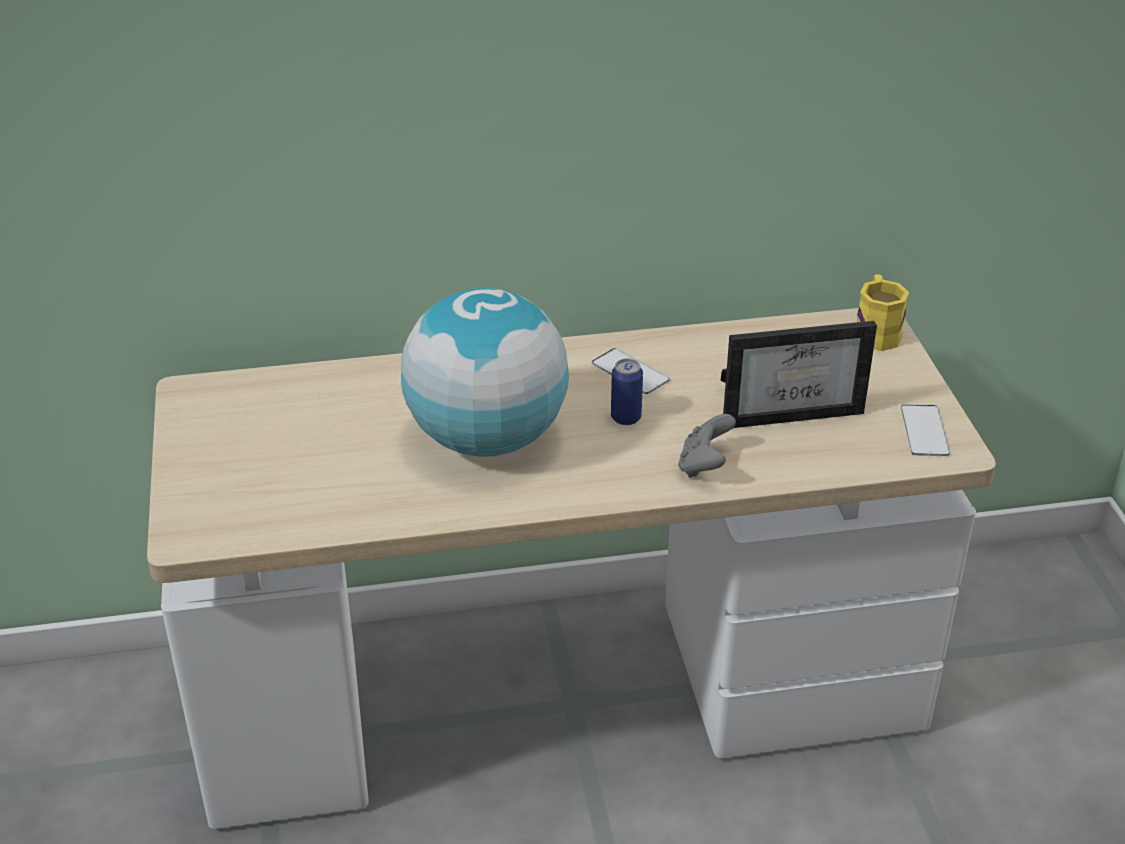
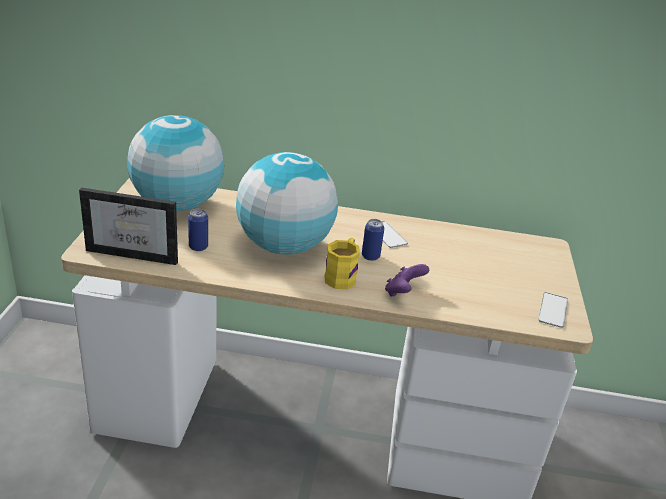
camera: 15 degrees right, 5 degrees down
grey game controller [678,414,736,478] -> purple game controller [385,264,429,297]
picture frame [721,321,877,428] -> picture frame moved to [79,187,178,265]
yellow mug [857,274,909,351] -> yellow mug moved to [325,238,360,289]
none -> globe [127,115,224,211]
none -> can [188,208,208,251]

